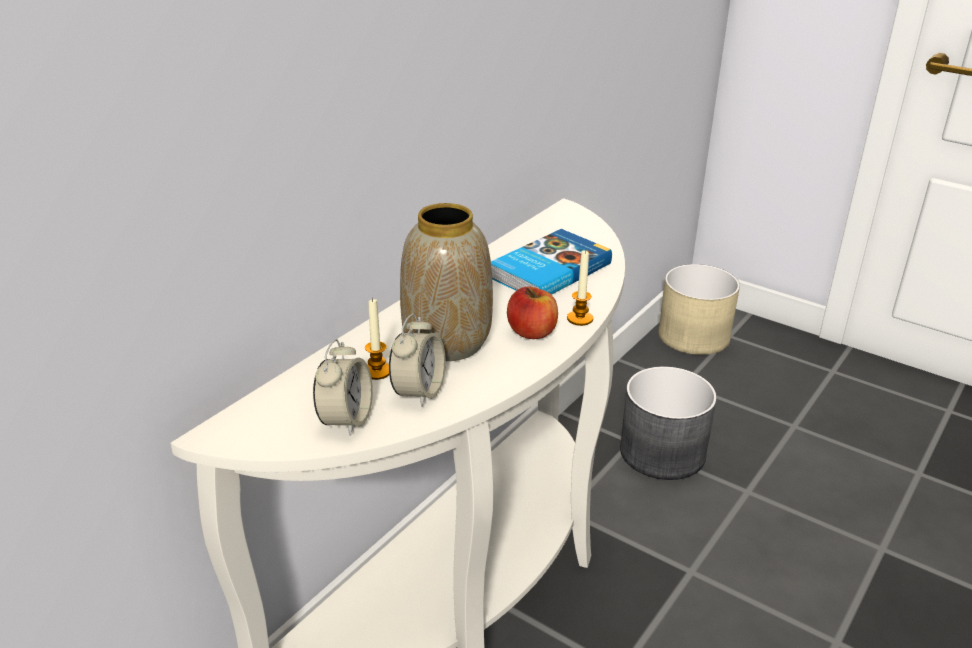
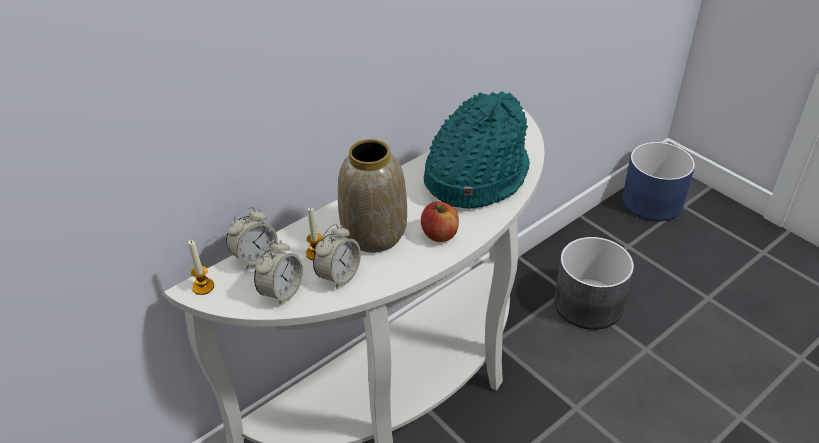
camera: 15 degrees right, 10 degrees up
book [491,229,612,295] -> turquoise hat [424,91,530,209]
candle [567,250,593,326] -> candle moved to [188,240,214,295]
beige planter [658,264,740,355] -> blue planter [622,142,695,221]
none -> alarm clock [226,207,278,270]

